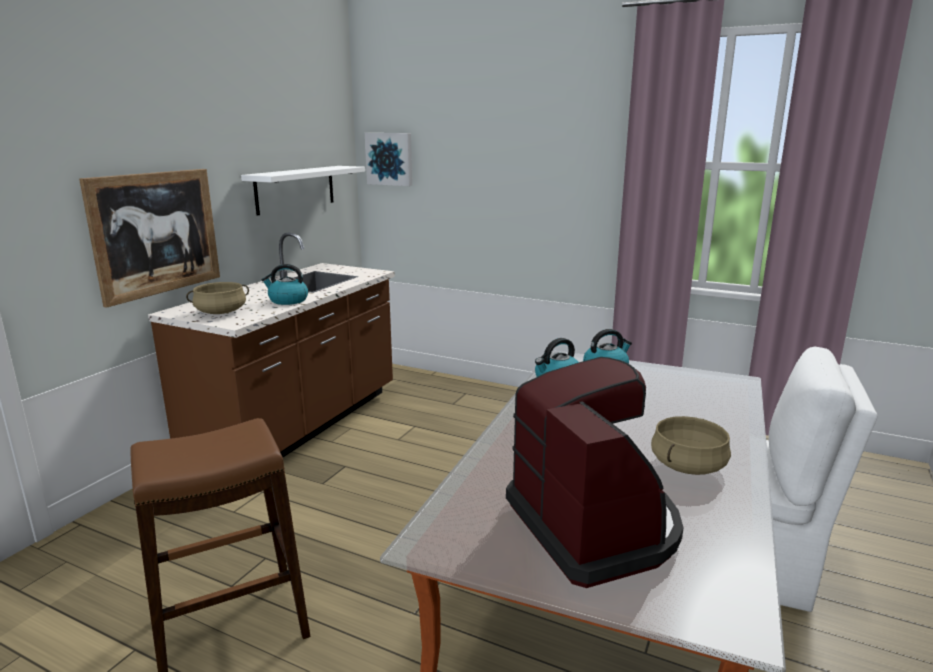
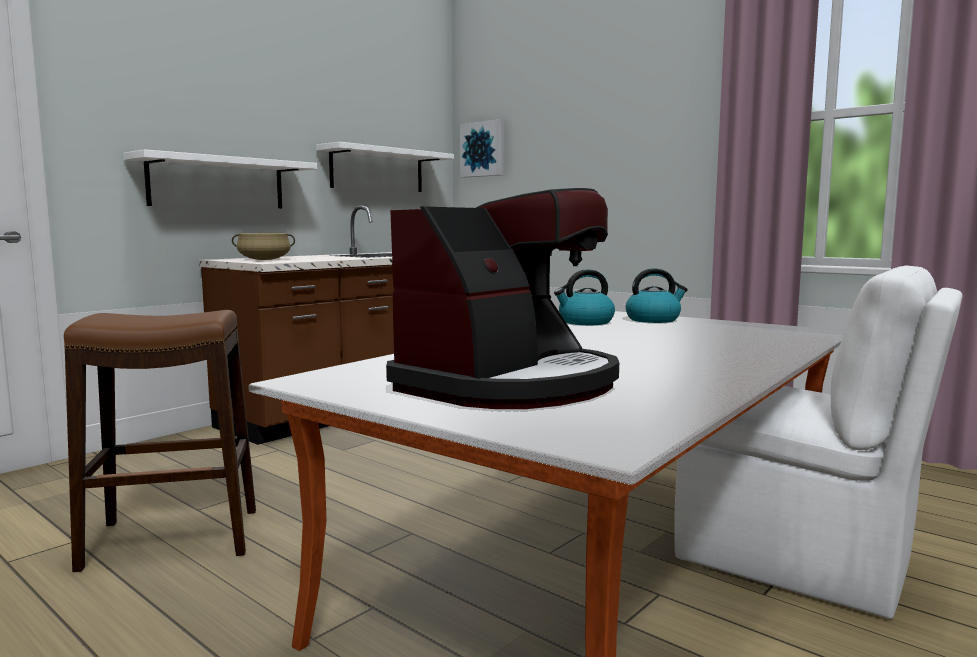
camera: 15 degrees right, 10 degrees down
picture [79,169,220,308] -> white shelf [123,149,317,208]
kettle [261,264,308,305] -> none
coffee machine [506,357,684,588] -> coffee machine turned 45 degrees clockwise [386,188,619,409]
beige cooking pot [651,416,731,475] -> none

